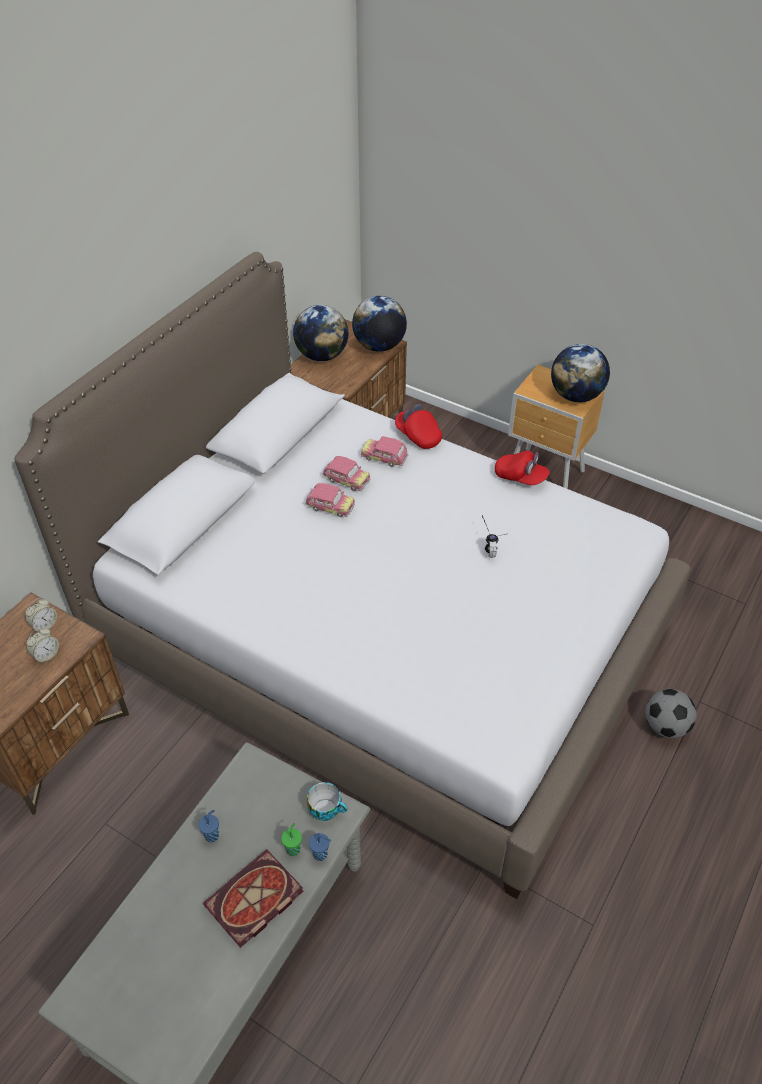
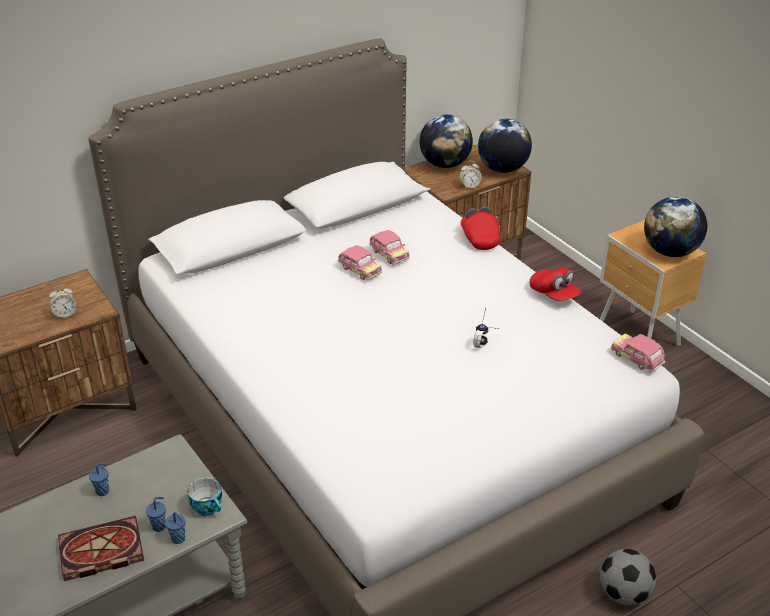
camera: 25 degrees right, 10 degrees down
alarm clock [25,598,57,632] -> alarm clock moved to [459,161,482,189]
green cup [281,823,302,856] -> blue cup [146,497,166,532]
toy car [361,436,409,467] -> toy car moved to [611,334,665,372]

